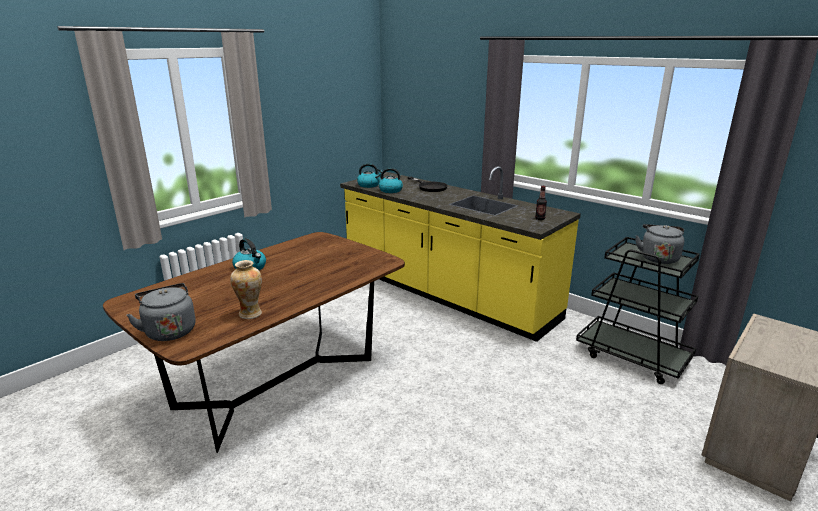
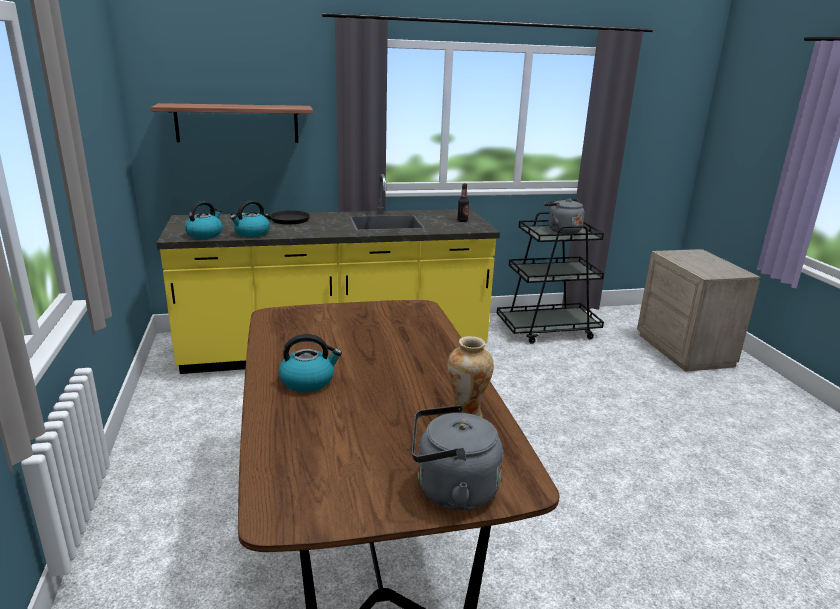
camera: 55 degrees left, 0 degrees up
none -> shelf [151,103,313,143]

